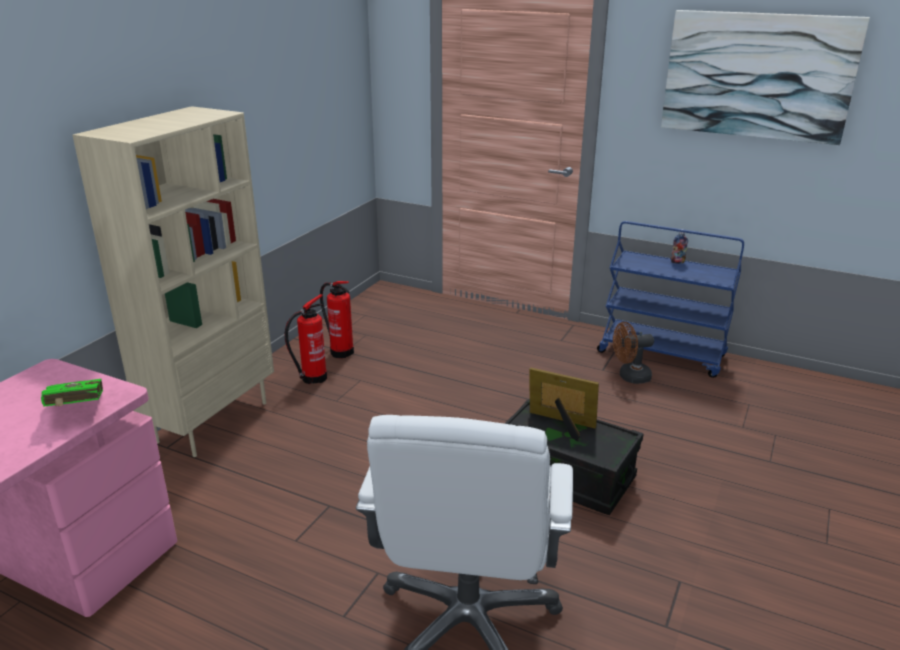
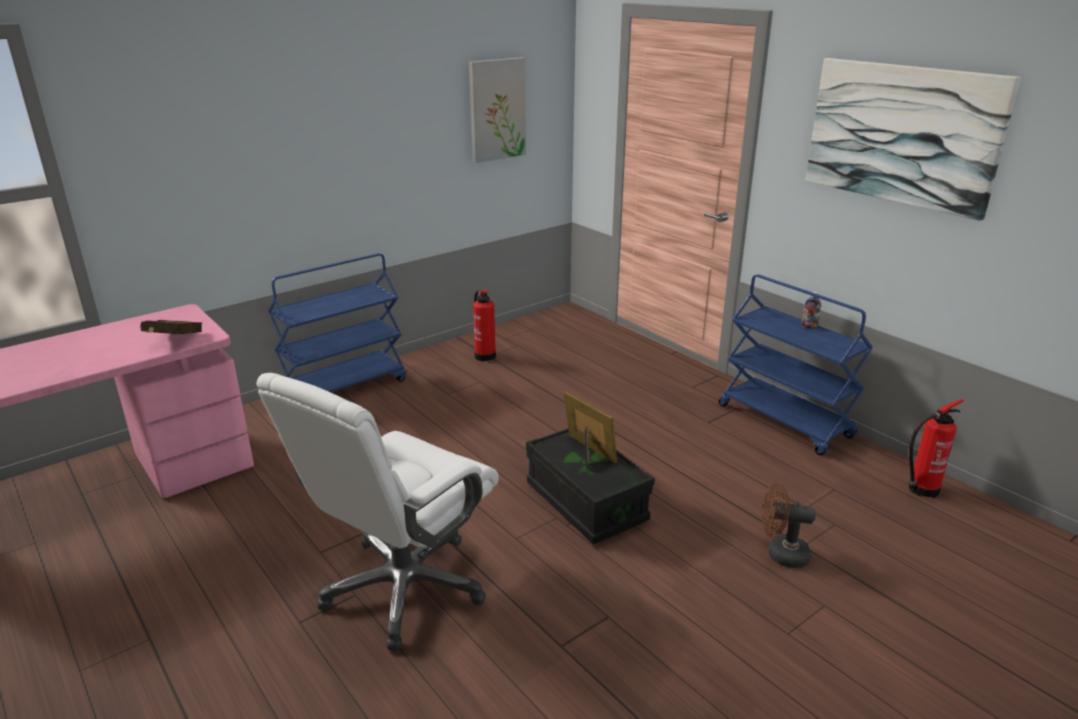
camera: 25 degrees right, 0 degrees up
green book [41,378,103,407] -> red book [140,320,202,334]
beige bookcase [72,106,274,457] -> blue cart [268,253,406,392]
fire extinguisher [285,294,327,384] -> fire extinguisher moved to [909,399,964,498]
brown fan [613,322,654,384] -> brown fan moved to [761,483,816,568]
none -> picture [469,57,526,163]

